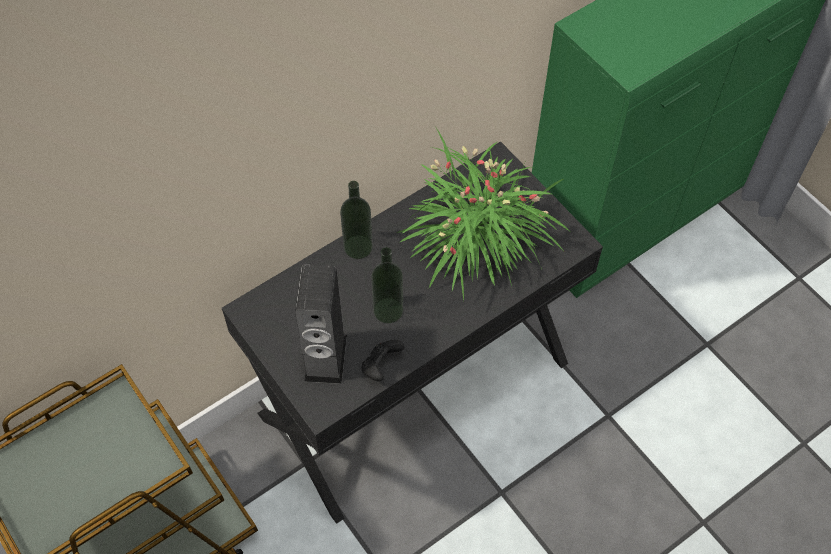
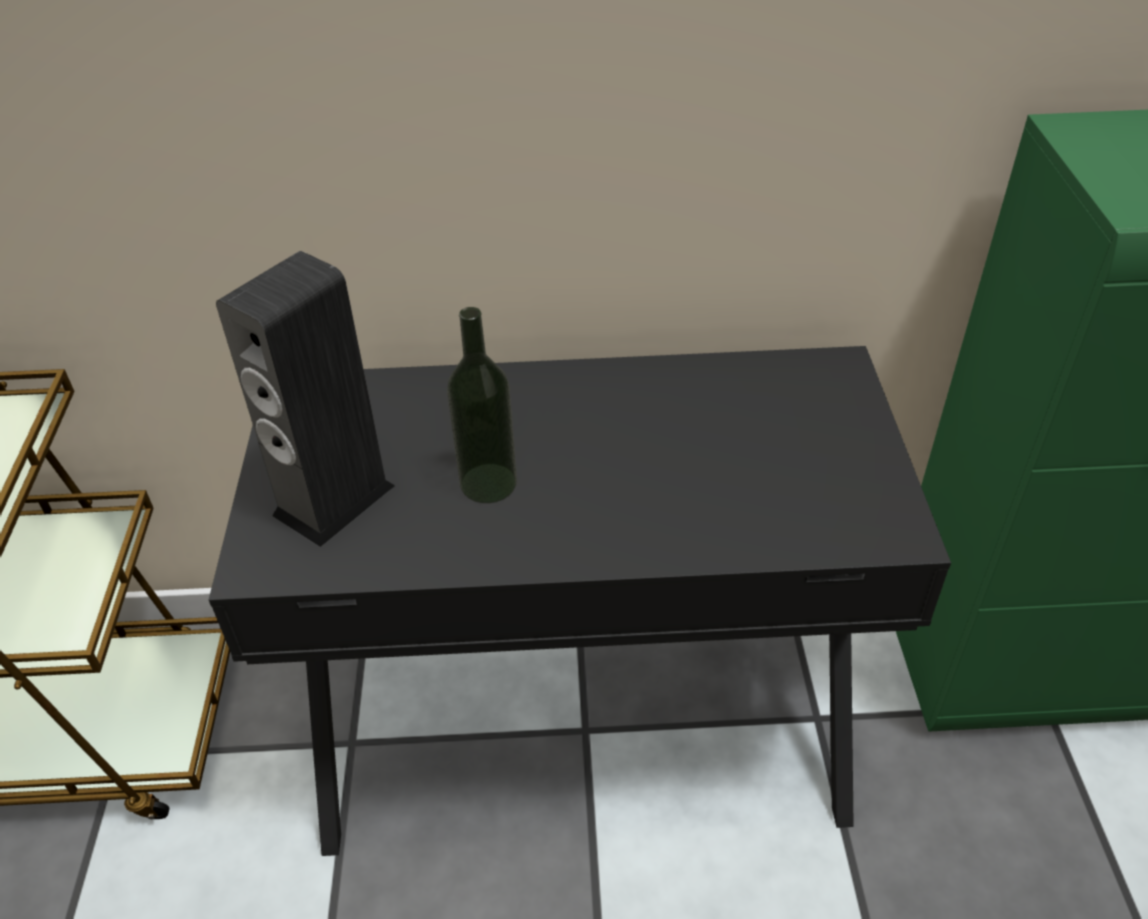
camera: 35 degrees right, 15 degrees down
bottle [340,181,373,259] -> none
black game controller [362,340,405,381] -> none
potted plant [397,126,570,300] -> none

